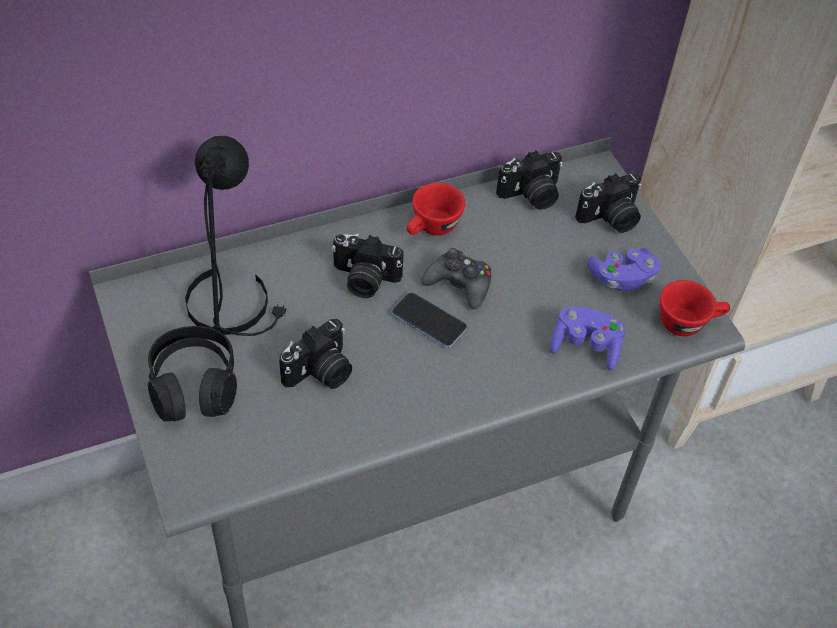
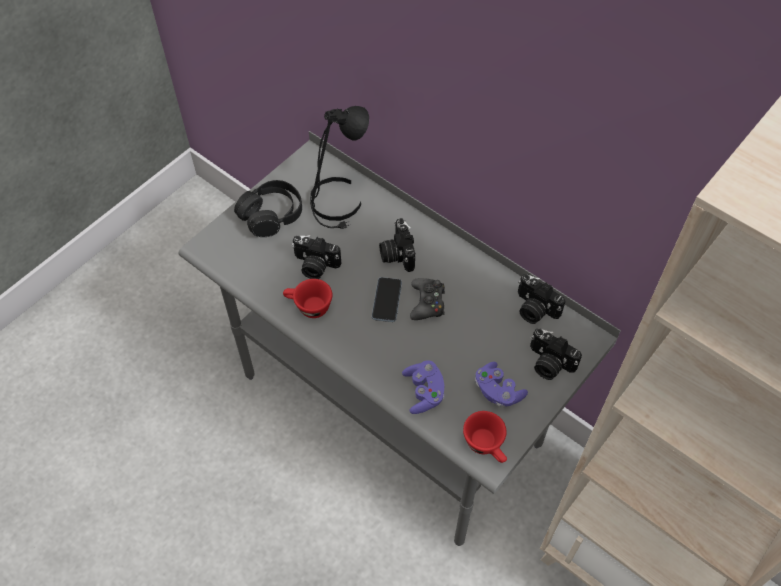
camera: 65 degrees right, 5 degrees up
red cup [407,183,465,235] -> red cup moved to [283,279,332,318]

